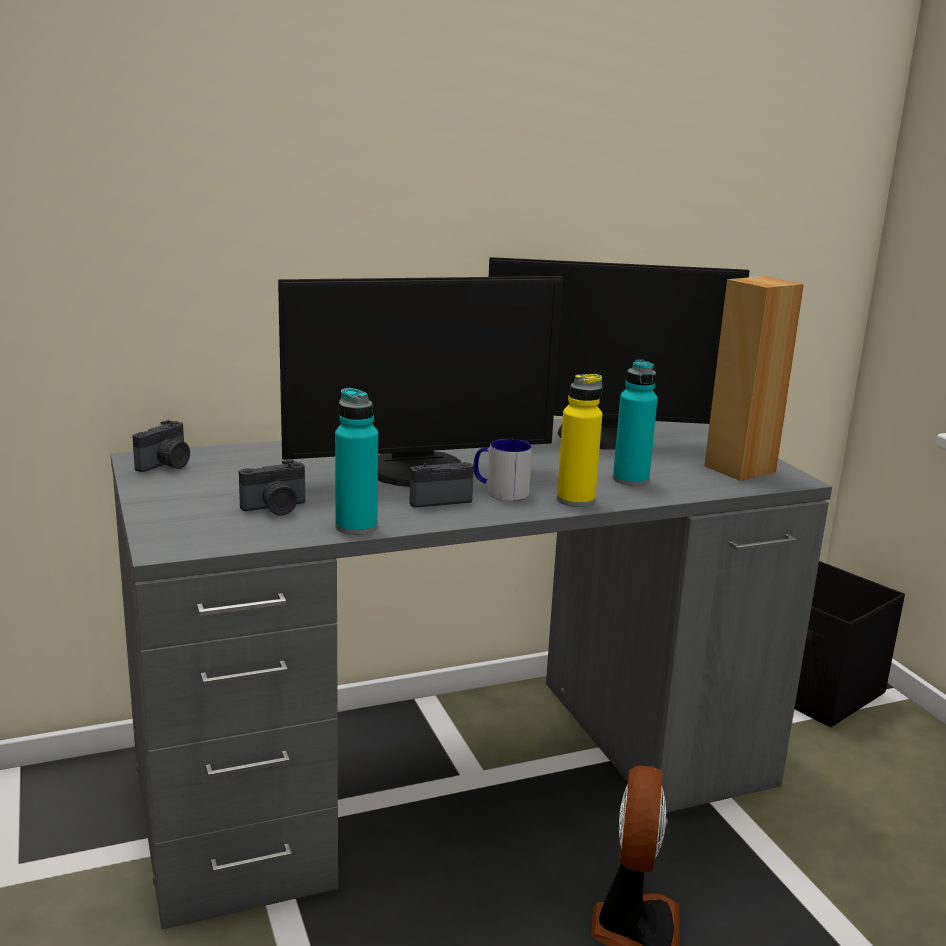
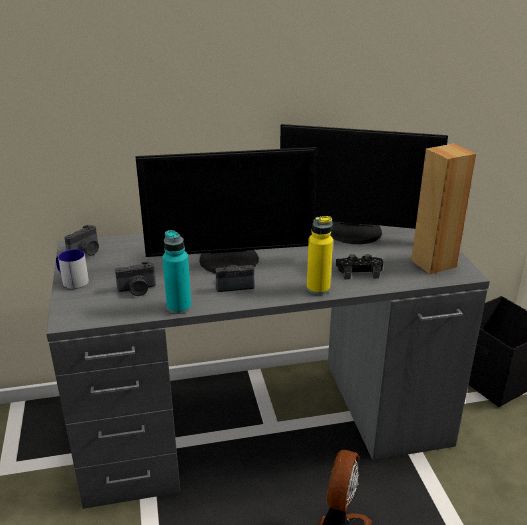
camera: 10 degrees right, 10 degrees up
mug [474,439,532,501] -> mug moved to [56,249,89,289]
turquoise bottle [613,360,658,486] -> black game controller [336,254,383,279]

